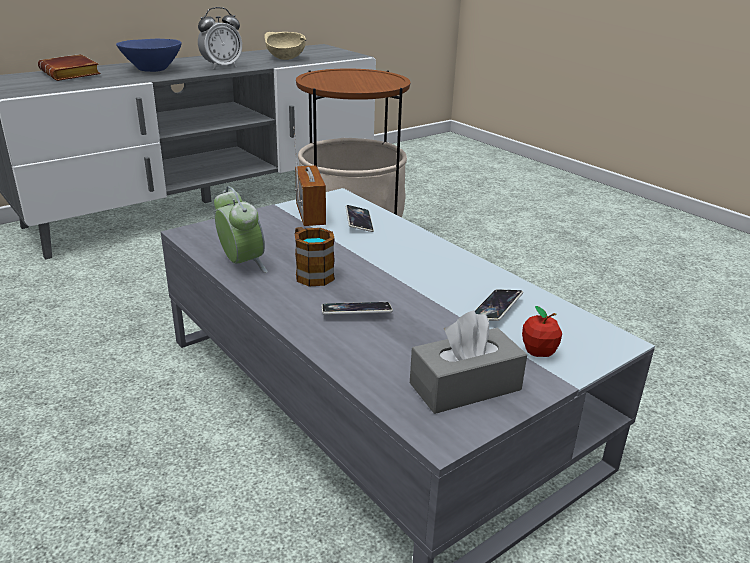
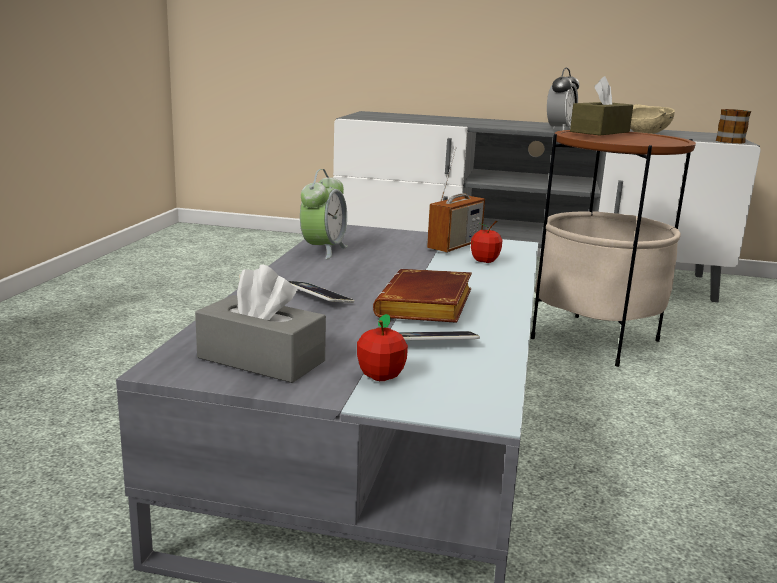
camera: 50 degrees right, 10 degrees down
brown book [38,54,101,81] -> brown book moved to [373,269,472,323]
blue bowl [116,39,181,72] -> none
alarm clock [198,7,242,69] -> alarm clock turned 75 degrees counterclockwise [547,68,579,130]
mug [295,227,335,286] -> mug moved to [716,109,751,143]
phone [346,205,374,232] -> apple [471,221,503,263]
none -> brown tissue box [570,76,633,136]

